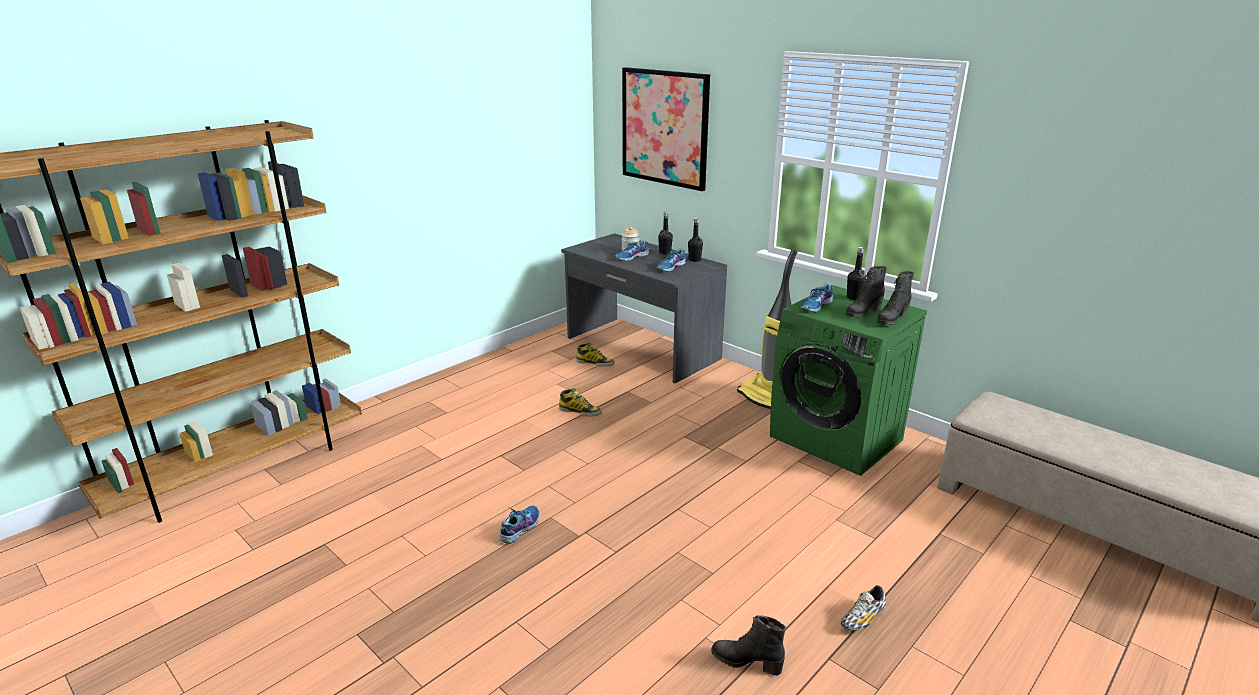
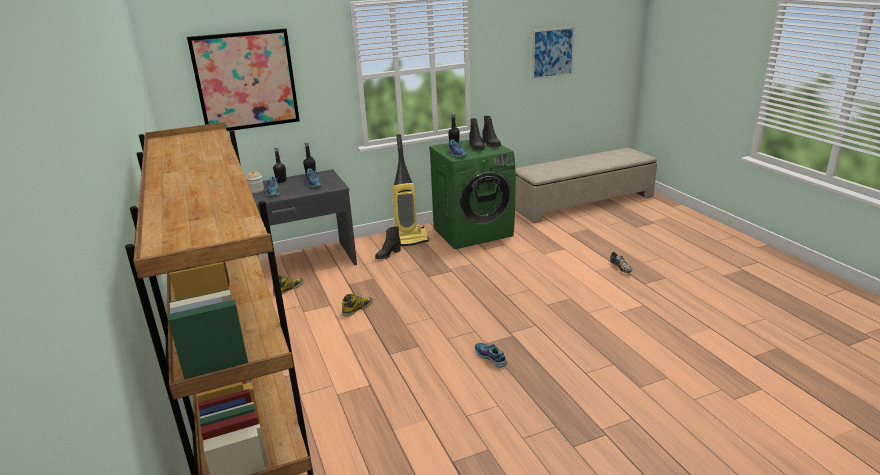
camera: 65 degrees left, 0 degrees up
black boot [711,615,786,676] -> black boot moved to [375,227,401,259]
none -> picture [532,27,575,80]

